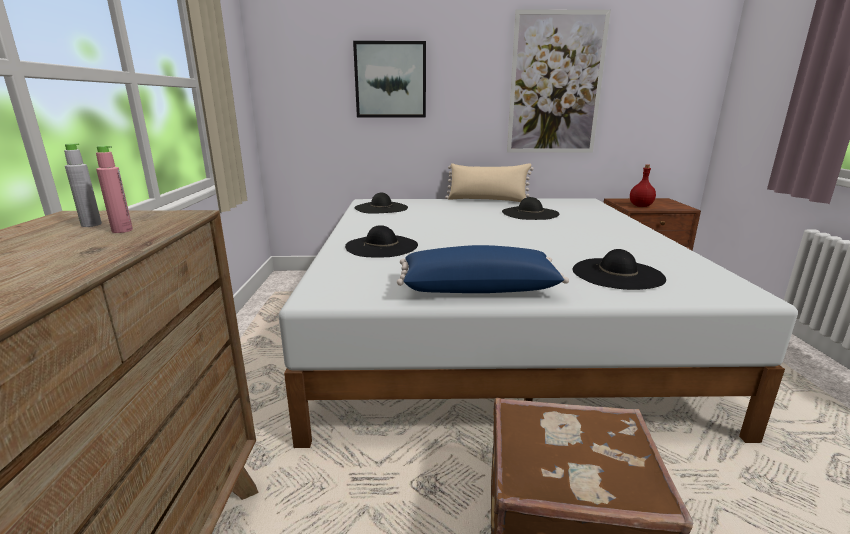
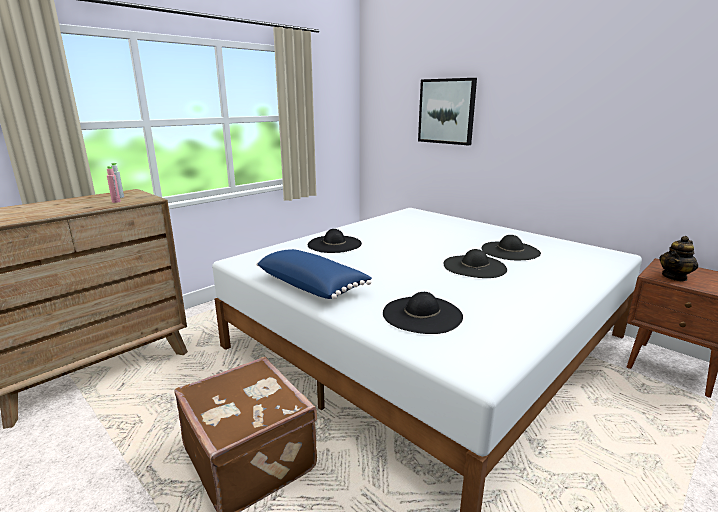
camera: 45 degrees right, 0 degrees up
black hat [355,192,408,214] -> black hat moved to [444,249,507,278]
beige pillow [445,163,534,202] -> none
picture [507,9,611,153] -> none
red bottle [630,164,656,207] -> teapot [659,236,698,282]

